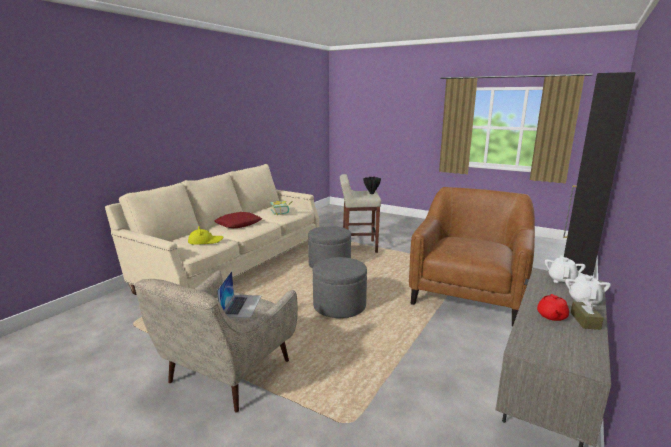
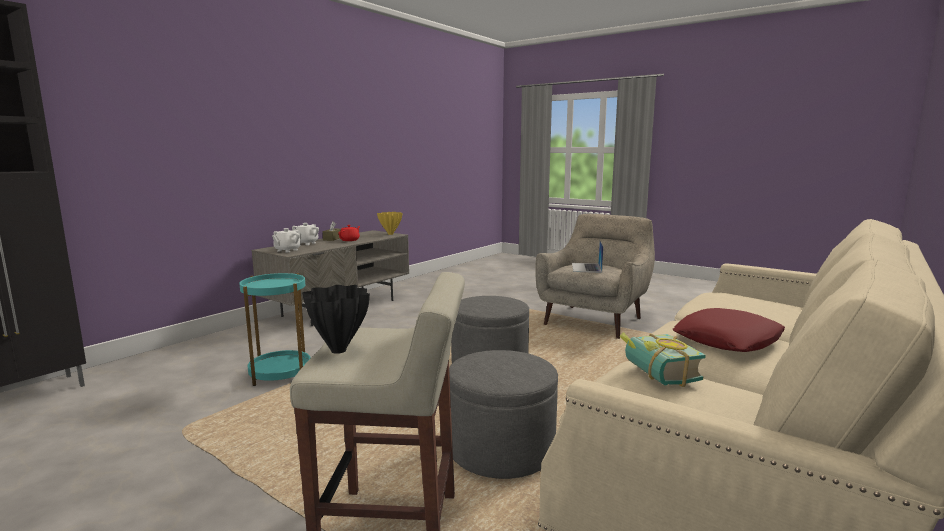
camera: 175 degrees left, 5 degrees down
yellow hat [188,226,223,245] -> none
brown armchair [409,187,535,327] -> turquoise side table [239,273,310,386]
none -> yellow vase [377,212,403,235]

